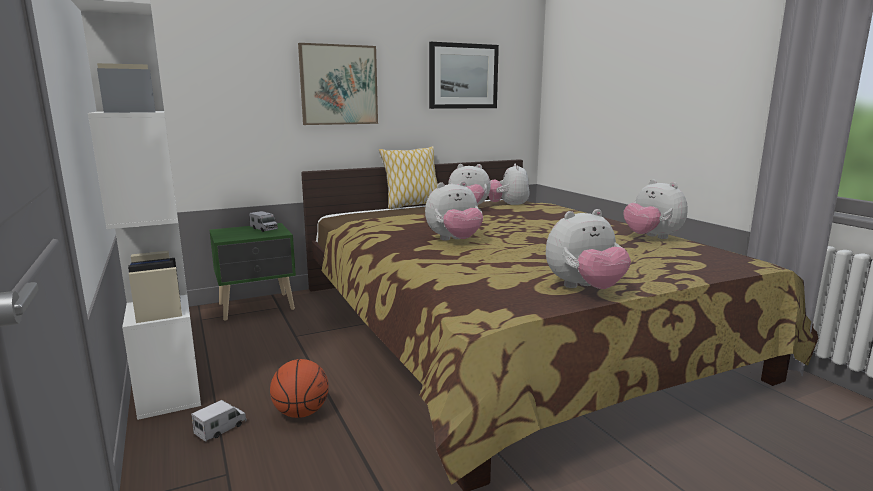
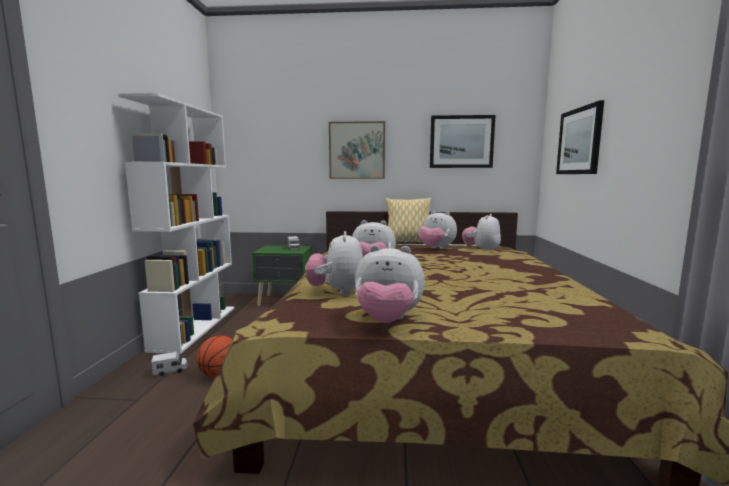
camera: 30 degrees right, 5 degrees down
plush toy [624,179,688,239] -> plush toy moved to [305,231,363,295]
none -> picture [556,100,604,174]

